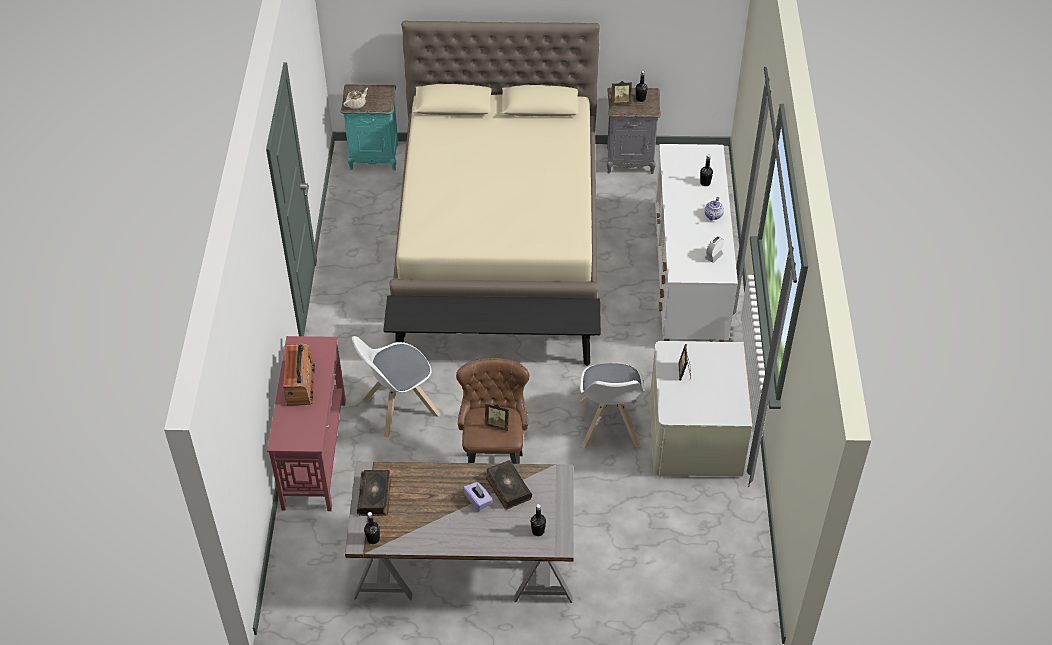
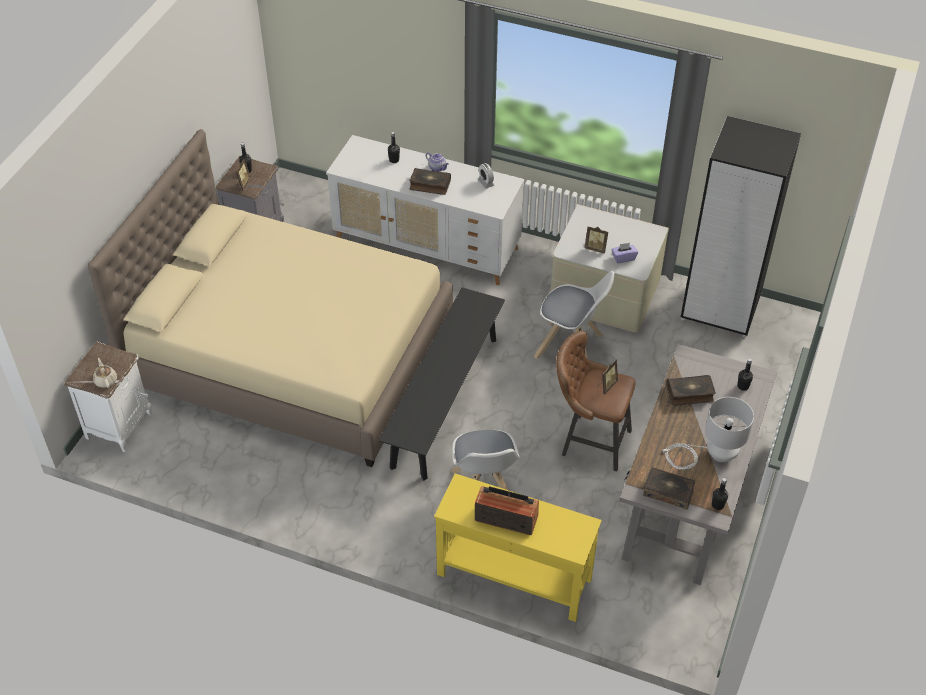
camera: 70 degrees left, 0 degrees up
red console table [267,336,346,511] -> yellow console table [434,473,602,622]
turquoise nightstand [341,84,398,171] -> white nightstand [64,341,152,452]
purple tissue box [463,482,492,511] -> purple tissue box moved to [612,243,638,263]
none -> book [409,168,451,195]
none -> white table lamp [662,397,754,470]
none -> wardrobe [681,116,801,338]

